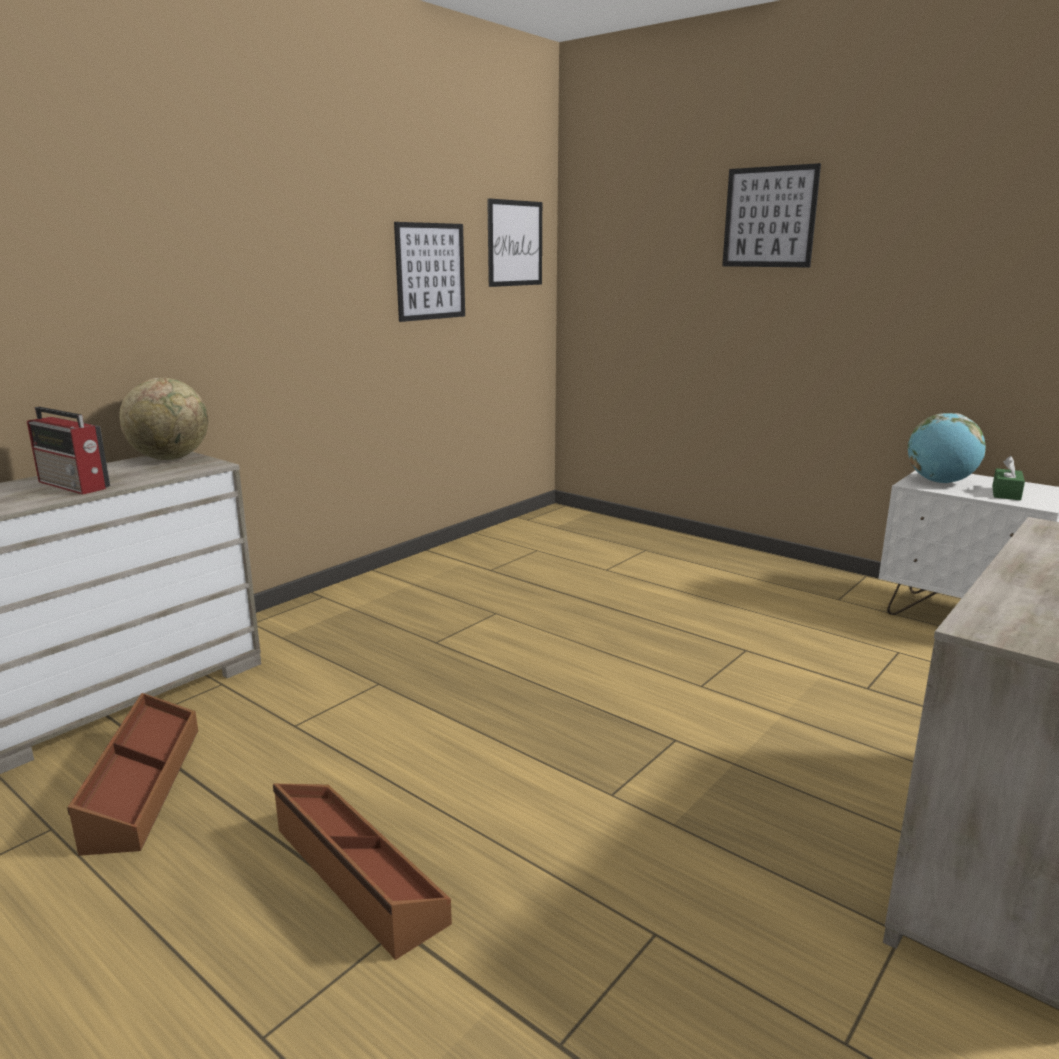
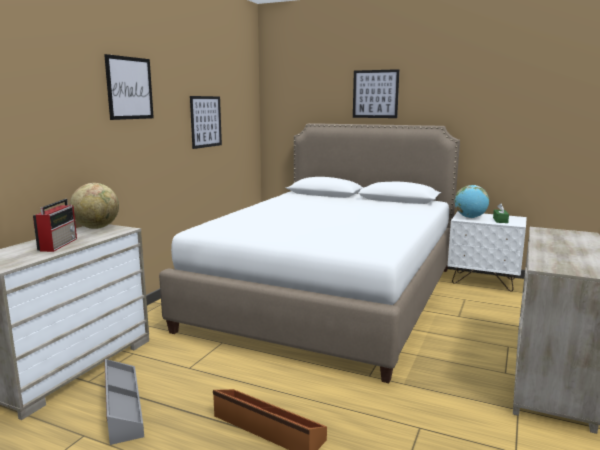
camera: 15 degrees left, 5 degrees down
radio [27,407,110,495] -> radio turned 105 degrees counterclockwise [33,199,77,252]
brown storage box [67,693,198,856] -> grey storage box [104,359,144,445]
picture [487,198,542,287] -> picture moved to [104,54,154,120]
none -> white bed [159,123,460,383]

